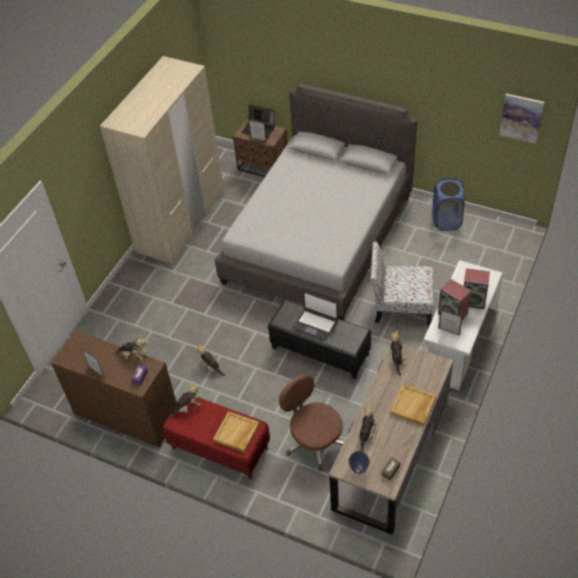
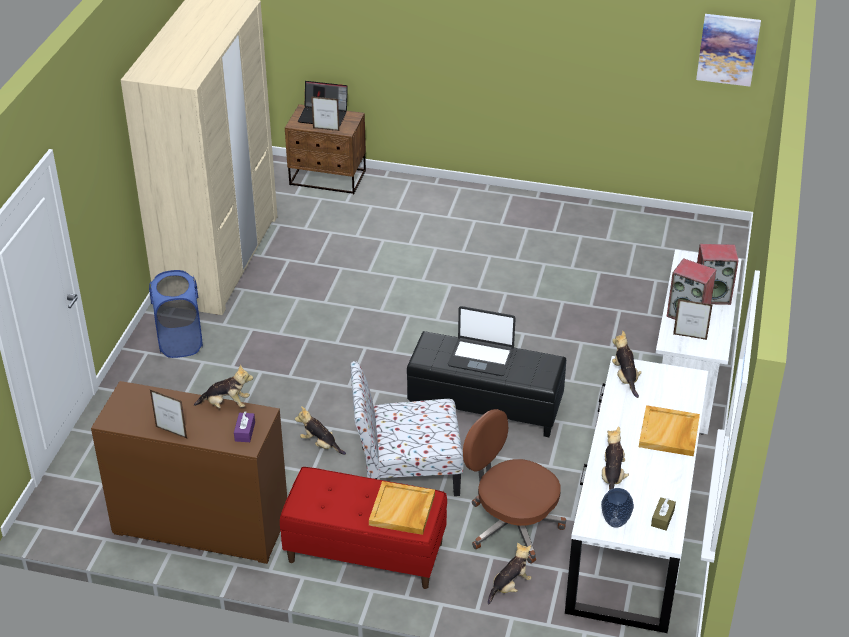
camera: 15 degrees left, 10 degrees down
plush toy [170,383,201,418] -> plush toy moved to [488,543,532,604]
grey bed [215,84,417,320] -> none
brown desk [329,344,453,535] -> white desk [565,356,708,633]
chair [370,241,434,325] -> chair moved to [350,361,464,496]
blue laundry basket [433,178,465,231] -> blue laundry basket moved to [149,270,203,358]

